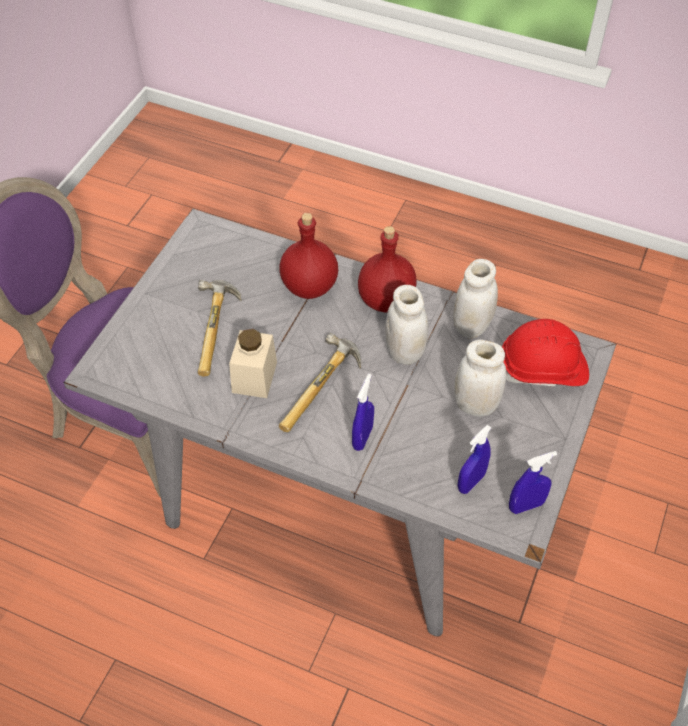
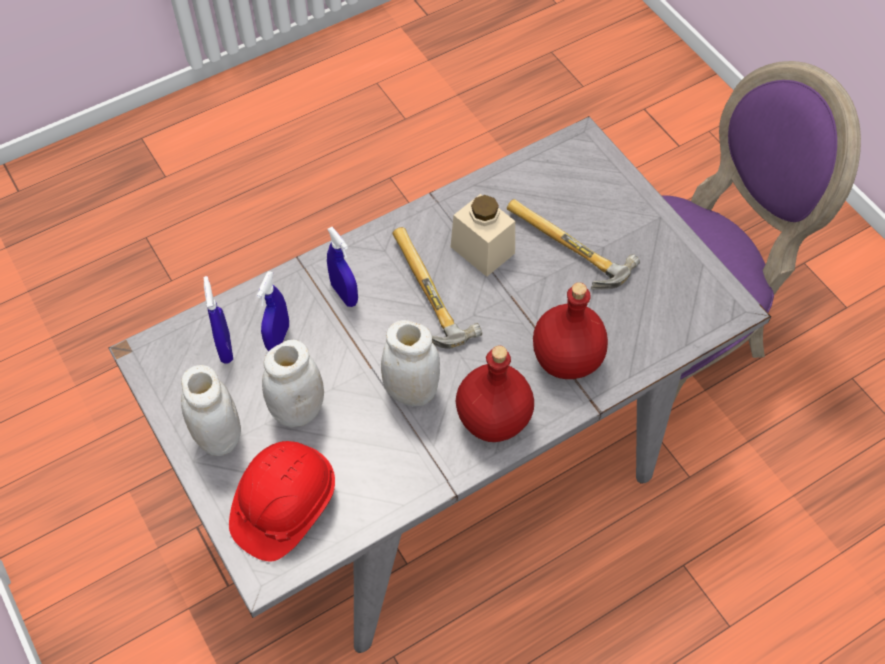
camera: 125 degrees right, 5 degrees up
white jar [453,259,498,339] -> white jar moved to [181,365,241,456]
blue spray bottle [509,451,557,514] -> blue spray bottle moved to [257,271,289,351]

